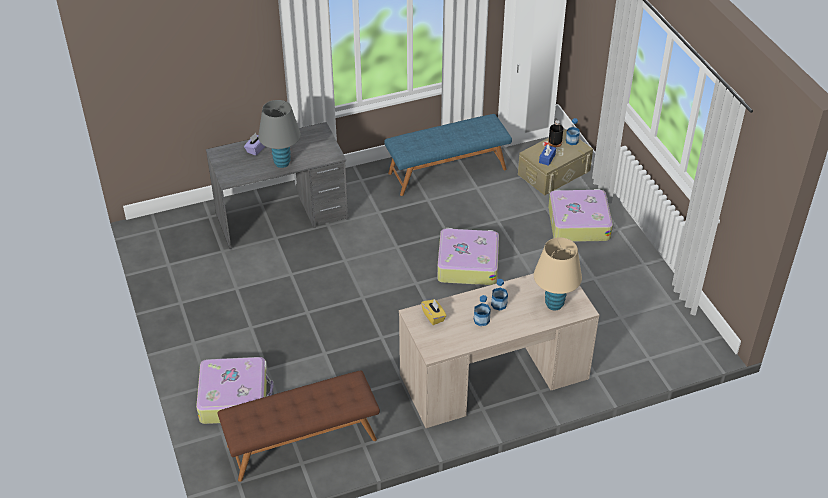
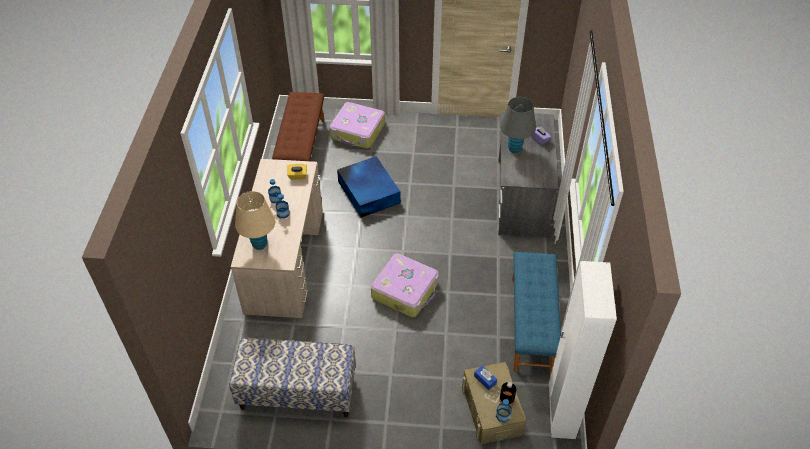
camera: 115 degrees right, 5 degrees up
suitcase [548,189,613,242] -> none
none -> bench [229,338,356,417]
none -> blue storage box [337,156,401,218]

